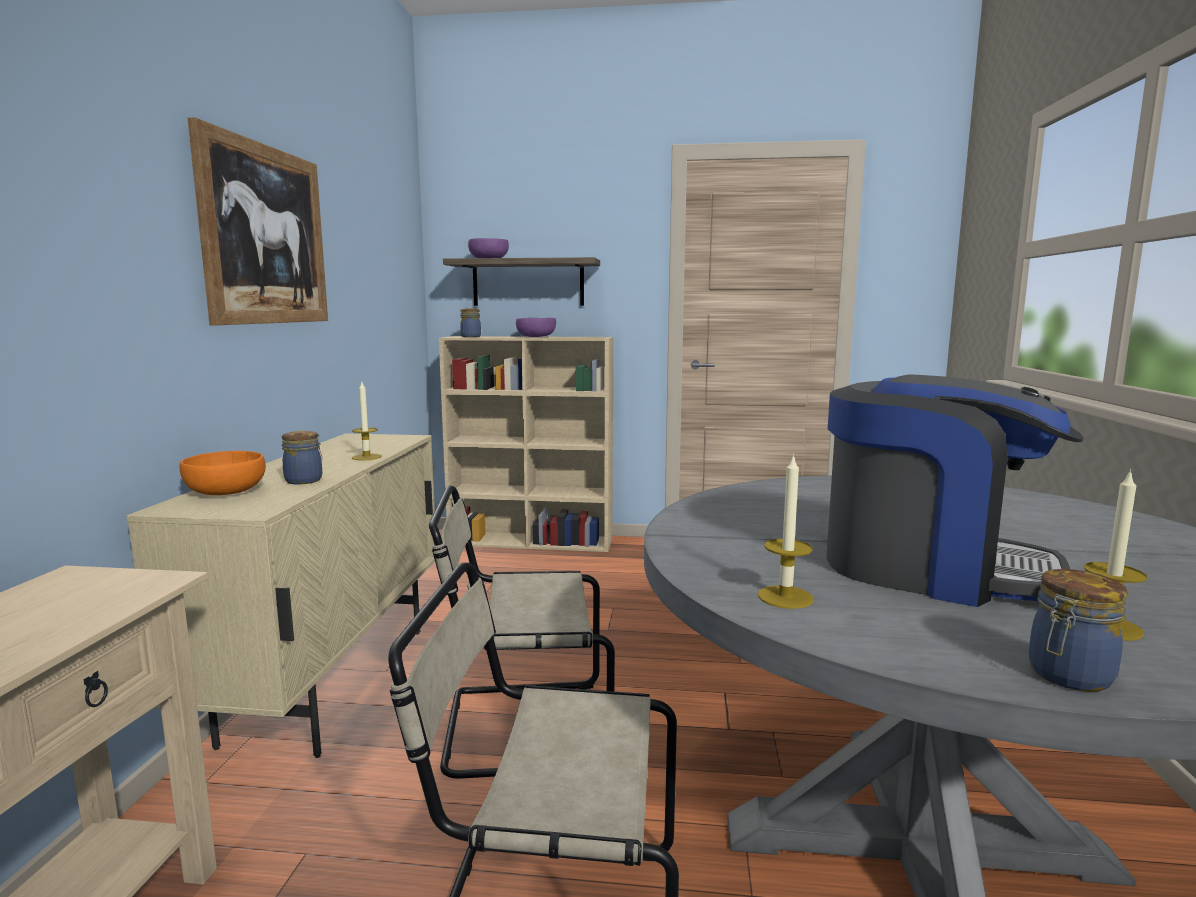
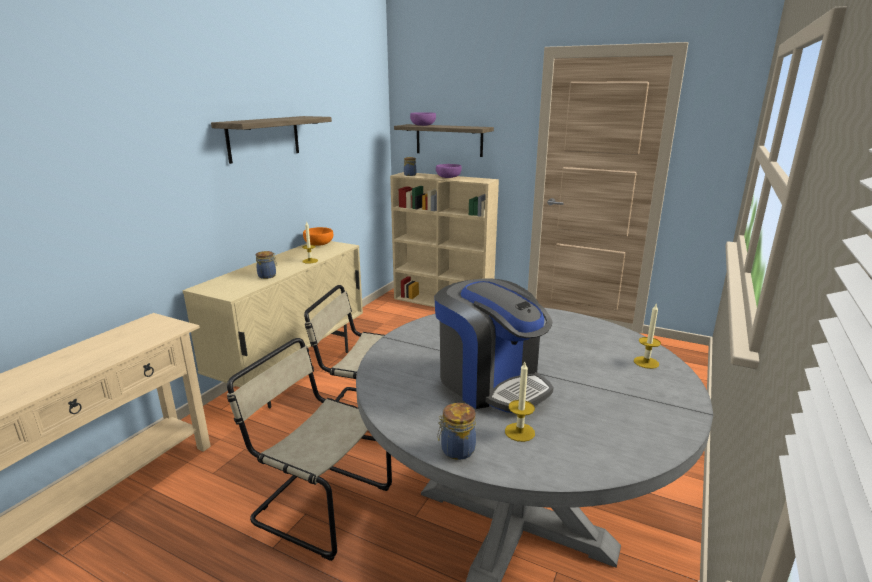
camera: 20 degrees right, 10 degrees up
orange bowl [179,451,266,495] -> orange bowl moved to [303,227,333,246]
picture [188,117,328,325] -> shelf [211,116,332,164]
candle [758,453,814,609] -> candle moved to [634,304,661,369]

